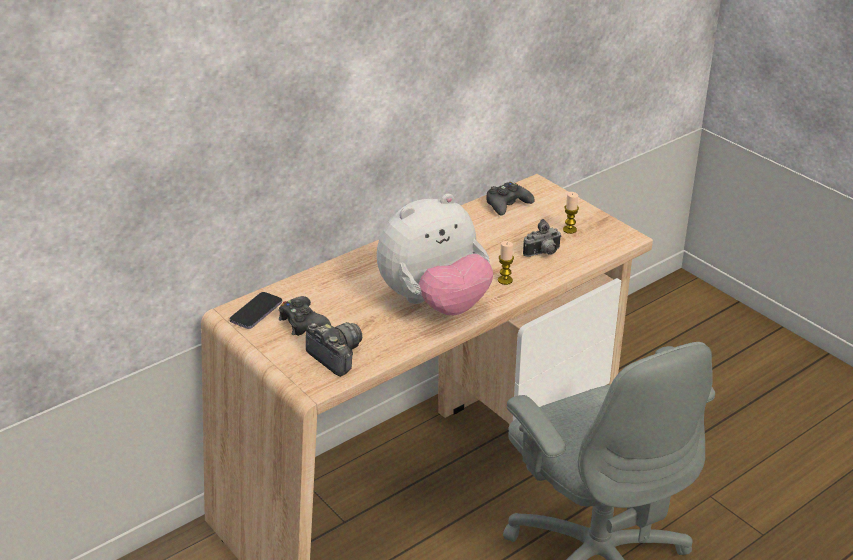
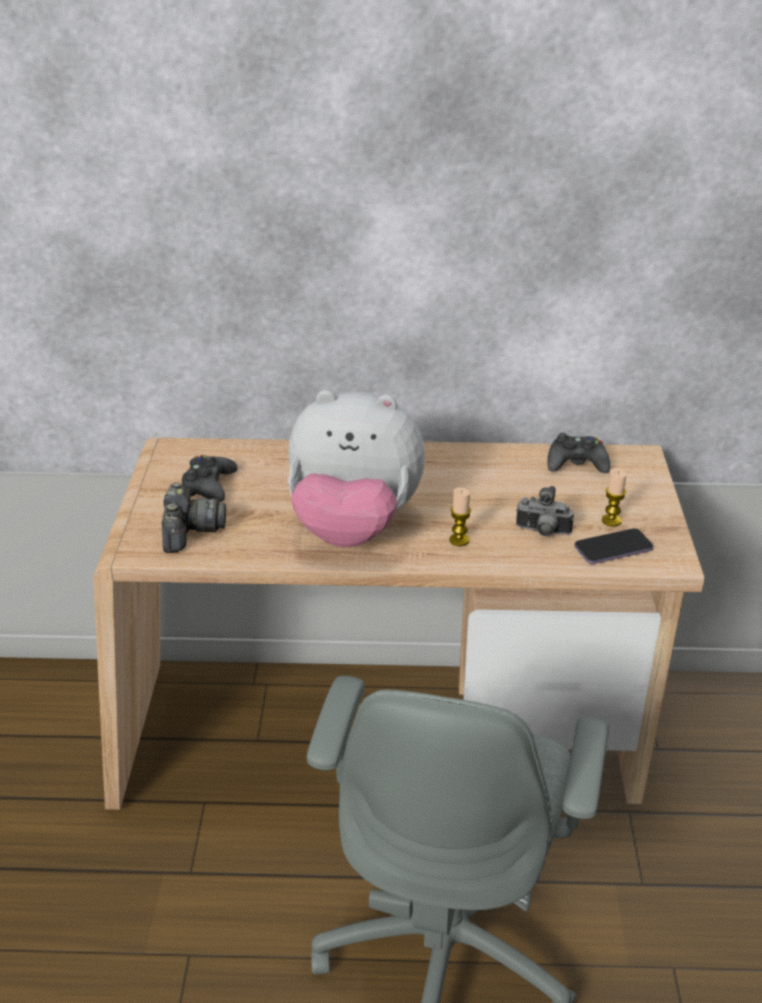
camera: 40 degrees right, 0 degrees up
phone [230,292,282,329] -> phone moved to [575,528,653,564]

